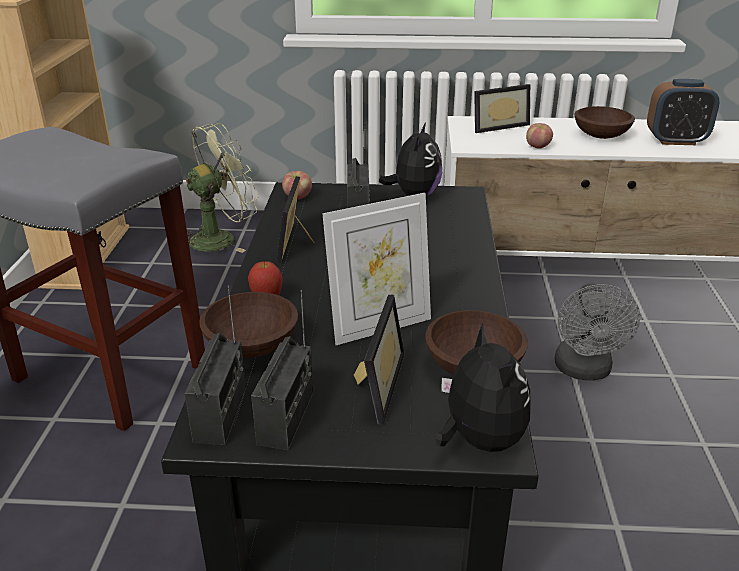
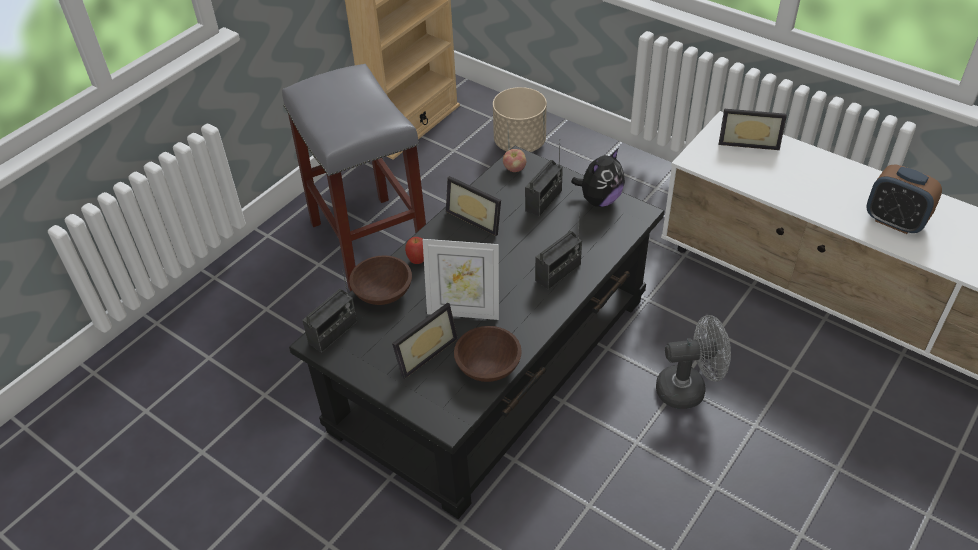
camera: 35 degrees right, 15 degrees up
green fan [186,123,259,253] -> beige planter [493,87,547,152]
radio [251,290,313,450] -> radio moved to [535,212,582,290]
picture frame [277,176,315,263] -> picture frame turned 90 degrees counterclockwise [446,176,501,236]
plush toy [435,324,531,452] -> none
apple [526,123,553,149] -> none
grey fan [554,283,640,380] -> grey fan turned 135 degrees counterclockwise [656,315,731,409]
brown bowl [574,106,635,139] -> none

